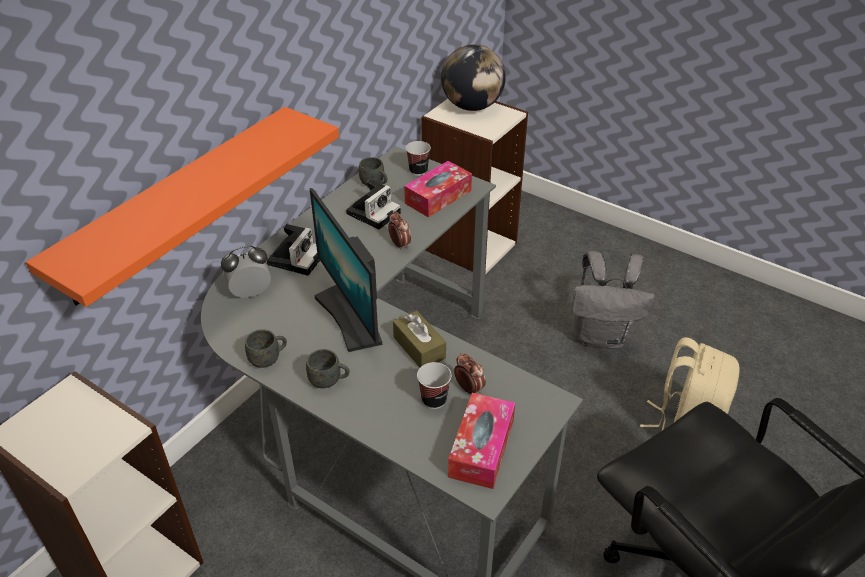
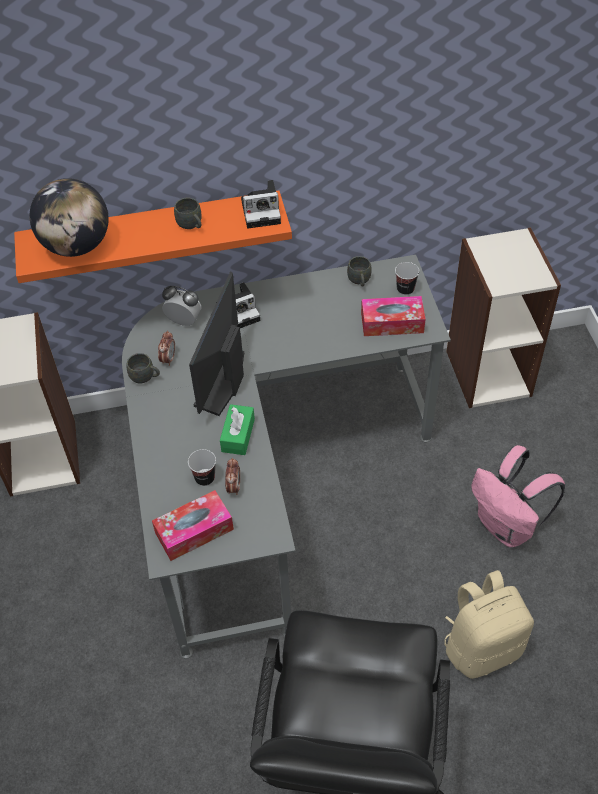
camera: 45 degrees right, 10 degrees up
grey mug [306,349,350,388] -> grey mug moved to [174,198,202,229]
camera [346,180,401,229] -> camera moved to [241,180,281,228]
alarm clock [388,212,411,250] -> alarm clock moved to [158,331,175,366]
brown tissue box [393,311,446,368] -> green tissue box [220,404,255,455]
globe [441,44,506,111] -> globe moved to [29,178,109,257]
grey backpack [572,251,655,349] -> pink backpack [471,445,565,547]

